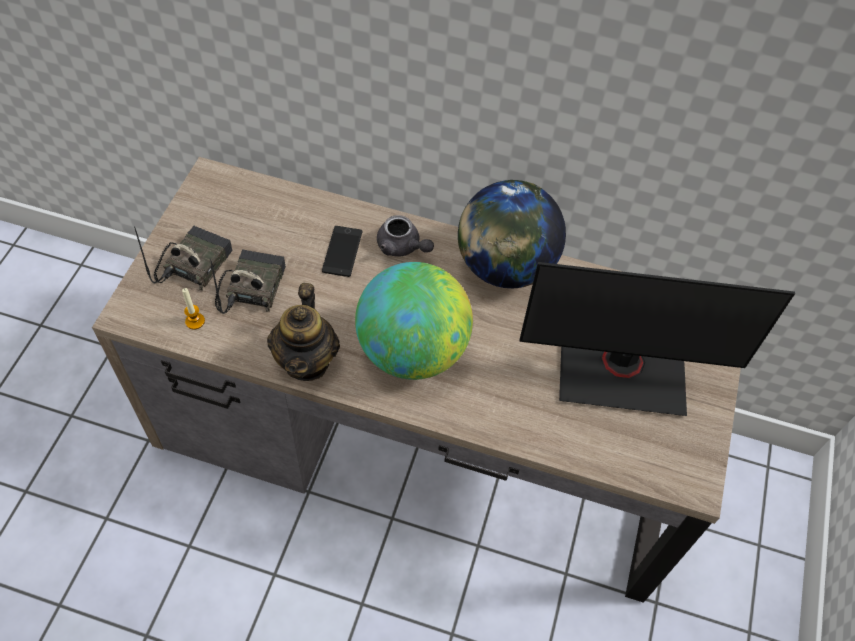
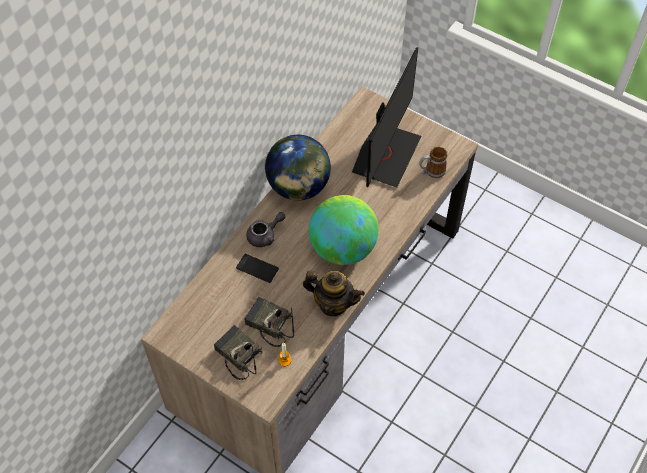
camera: 70 degrees left, 0 degrees up
none -> mug [419,147,447,178]

